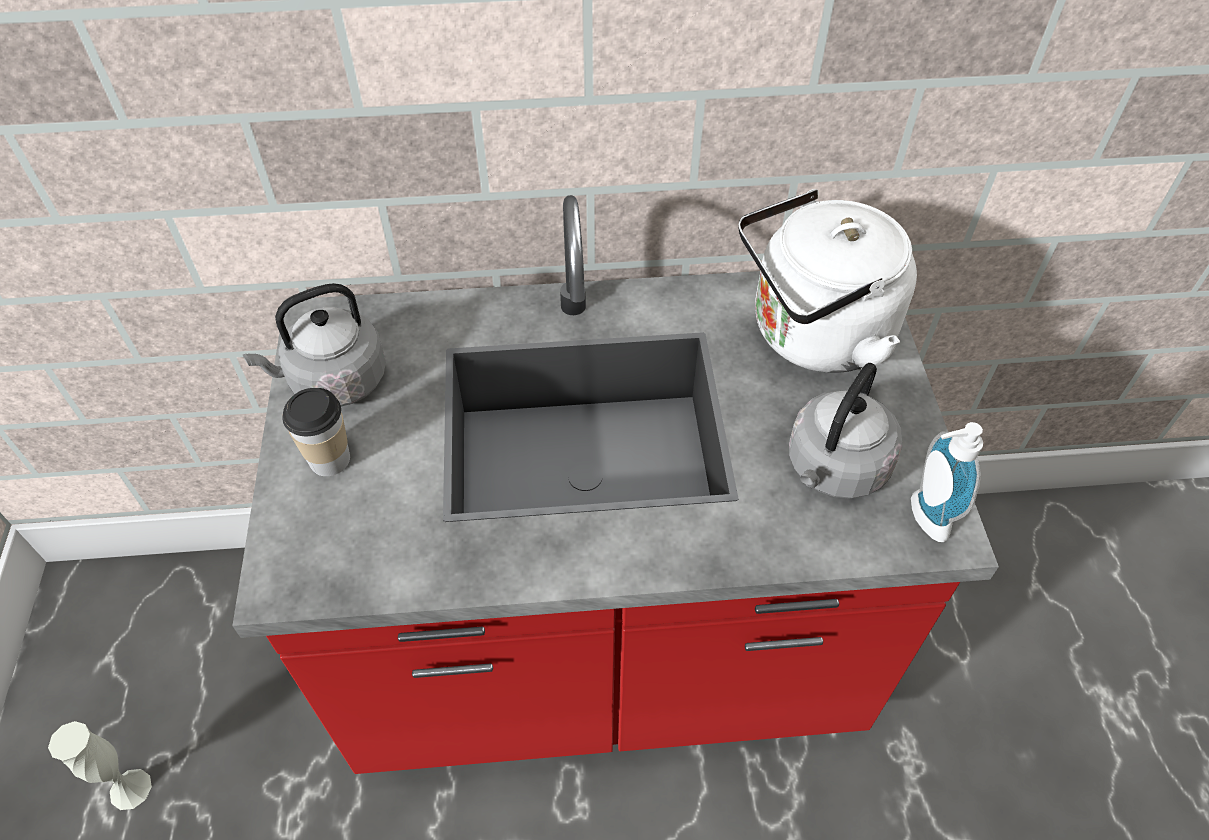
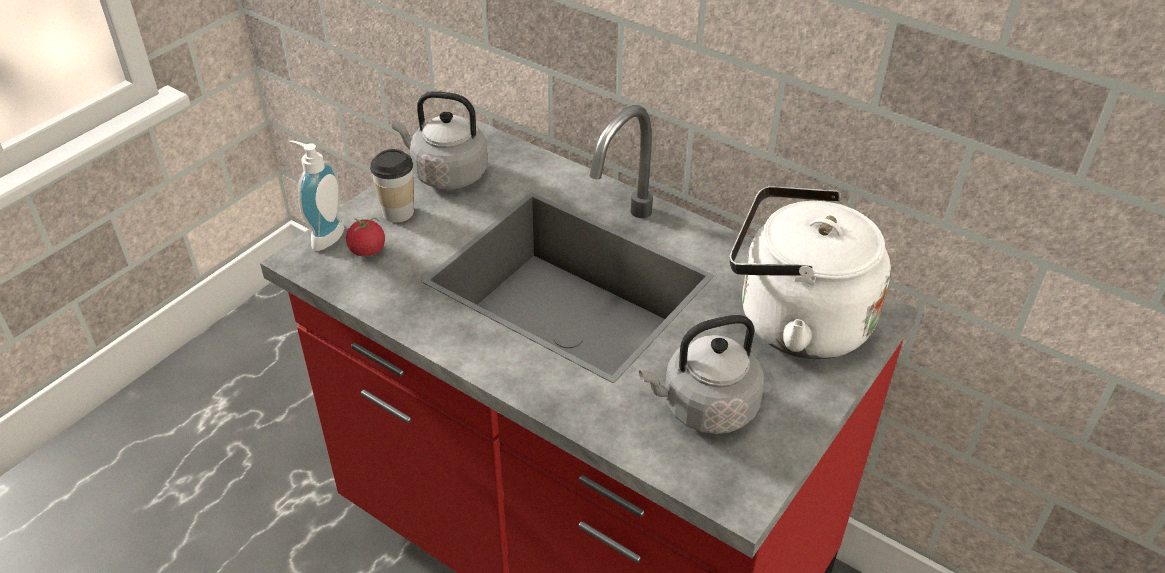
camera: 40 degrees right, 10 degrees down
white vase [48,721,152,810] -> none
soap dispenser [911,422,983,542] -> soap dispenser moved to [289,140,344,251]
none -> tomato [346,218,385,256]

